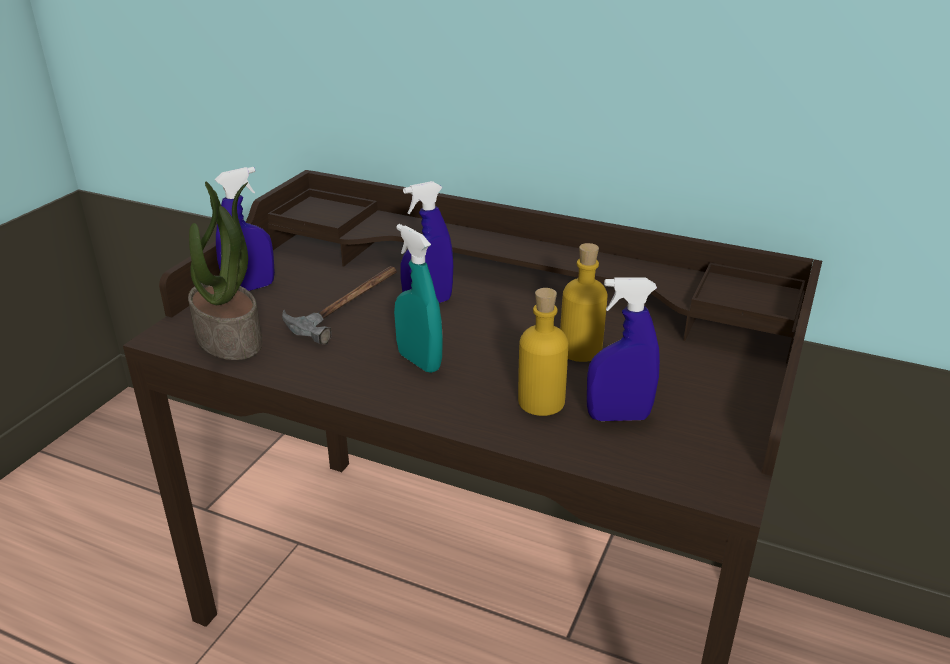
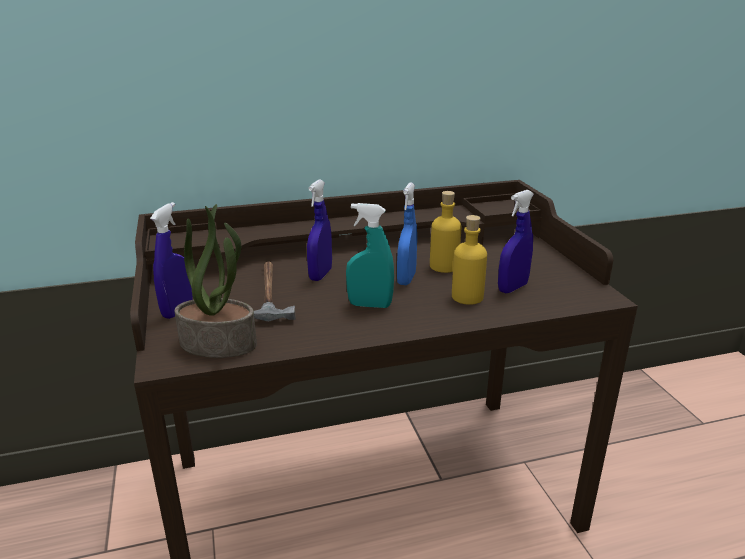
camera: 40 degrees left, 5 degrees down
none -> blue spray bottle [397,183,417,285]

